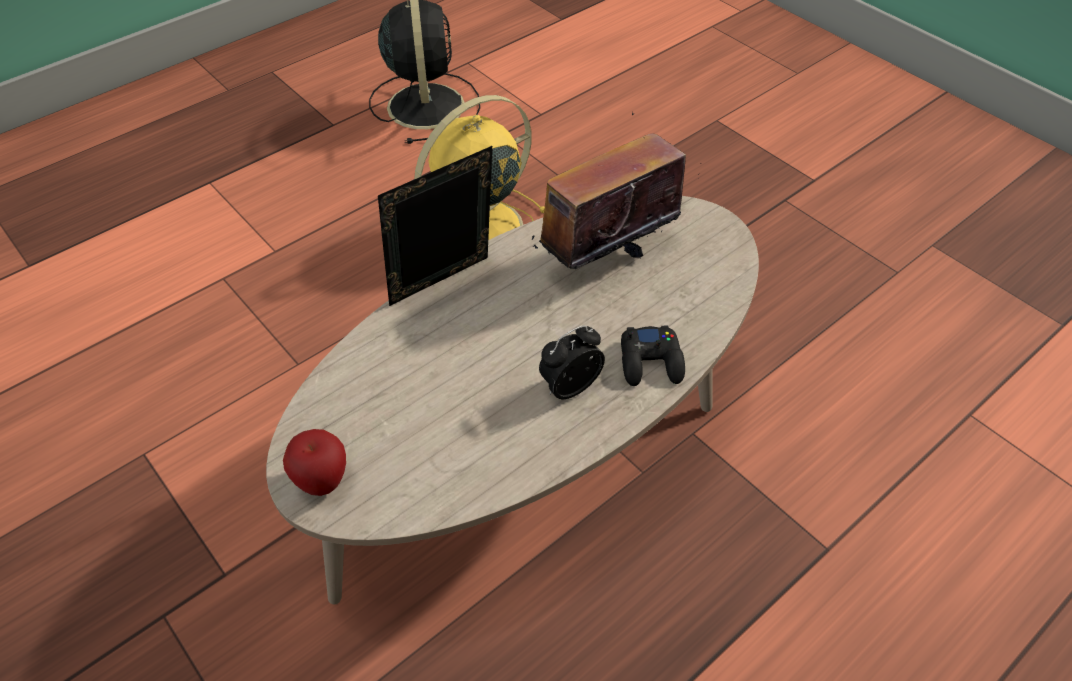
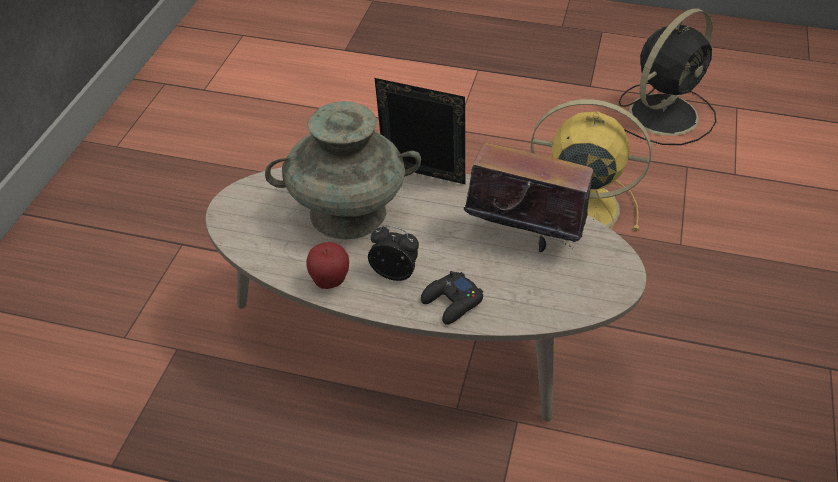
camera: 55 degrees right, 5 degrees down
apple [283,429,346,496] -> apple moved to [306,242,349,289]
none -> turquoise vase [265,101,421,240]

